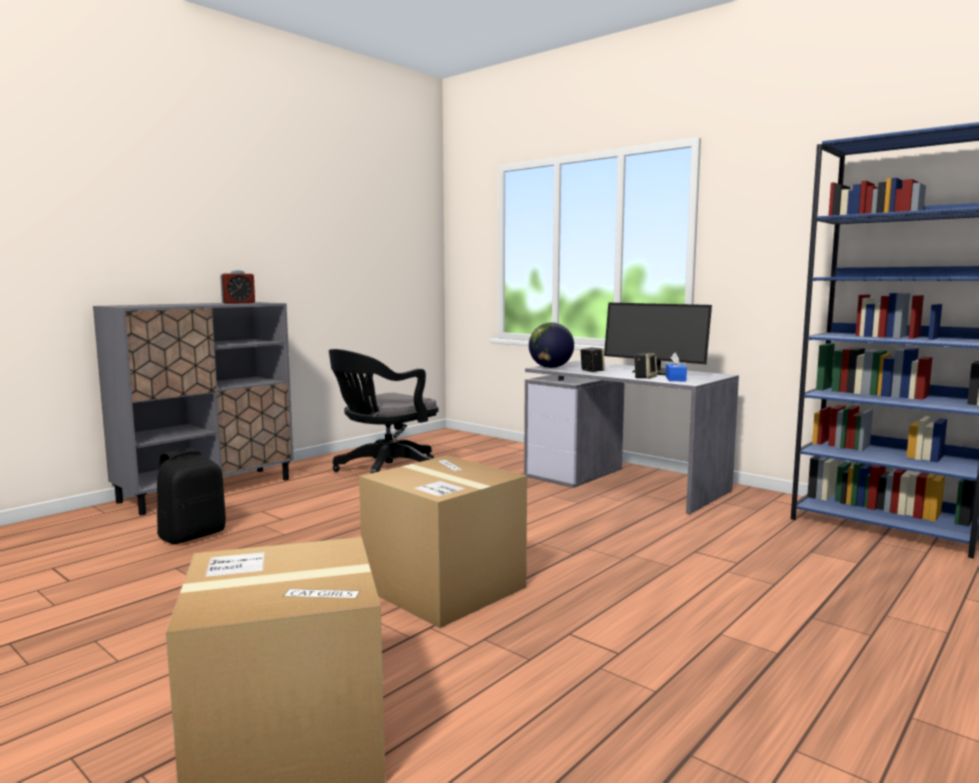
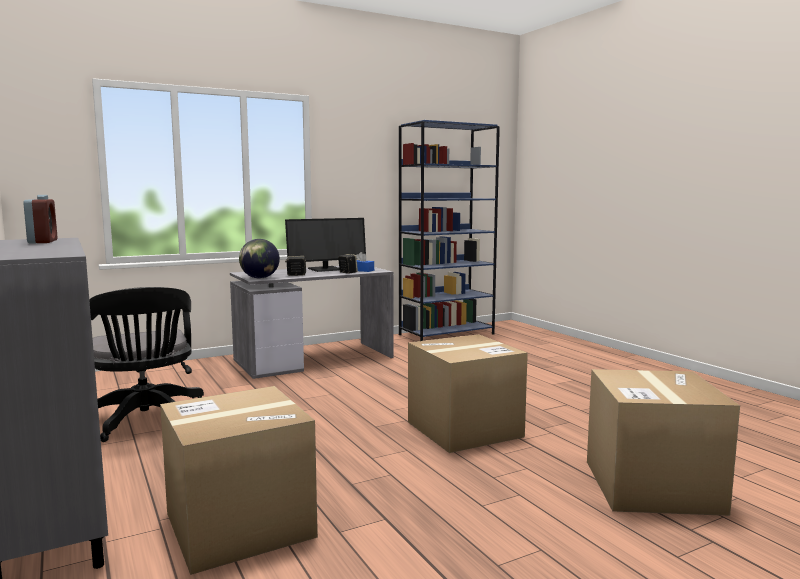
camera: 70 degrees left, 0 degrees up
black backpack [157,448,226,544] -> cardboard box [160,386,318,575]

